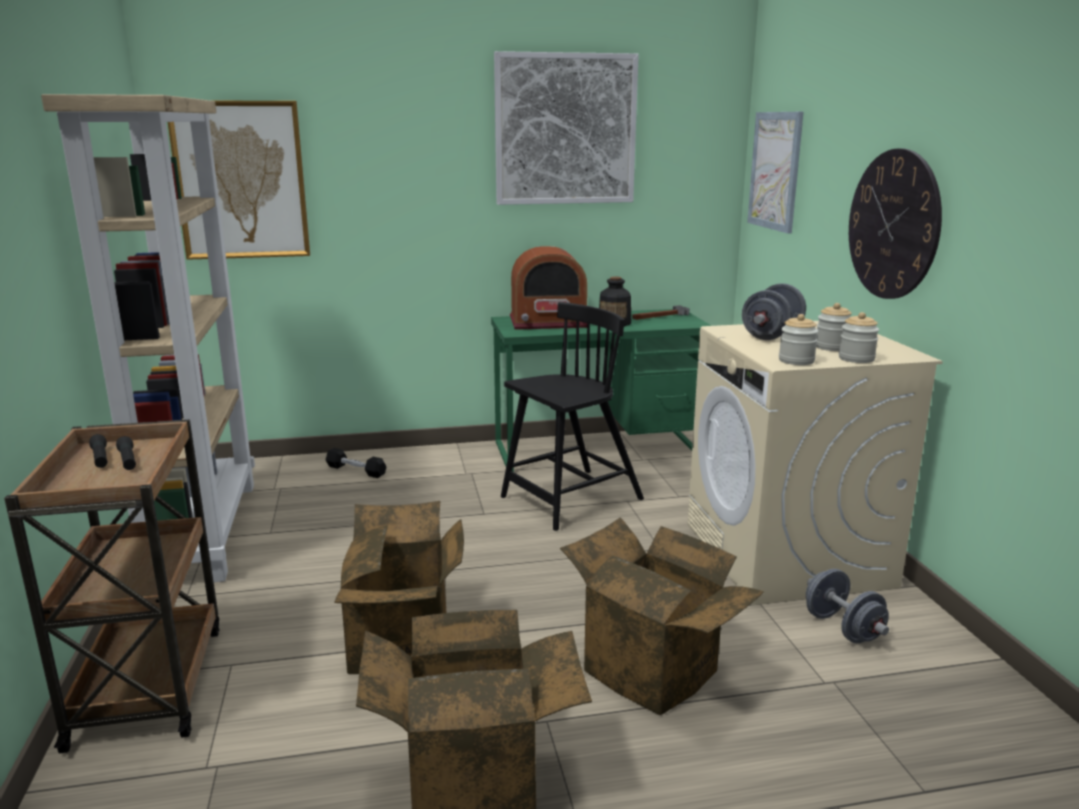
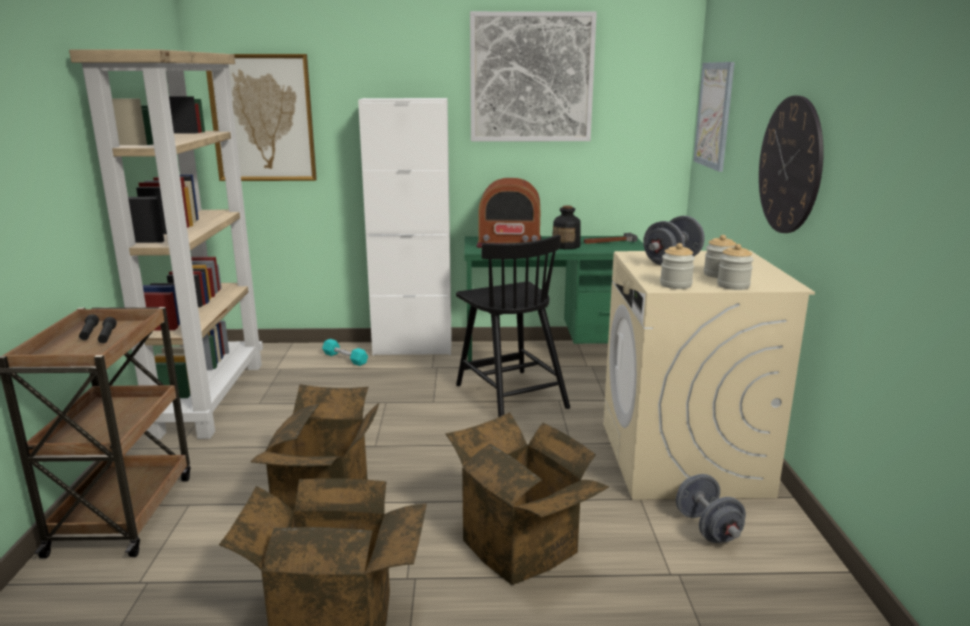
camera: 10 degrees right, 0 degrees up
black dumbbell [326,448,387,478] -> turquoise dumbbell [322,339,368,366]
black chair [501,302,644,531] -> black chair turned 90 degrees clockwise [456,235,570,417]
none -> white cabinet [358,98,452,356]

